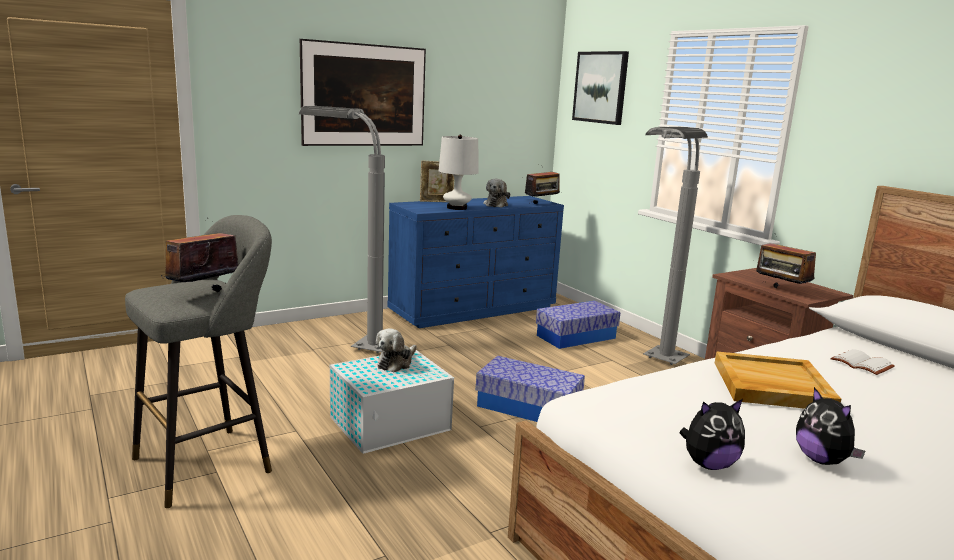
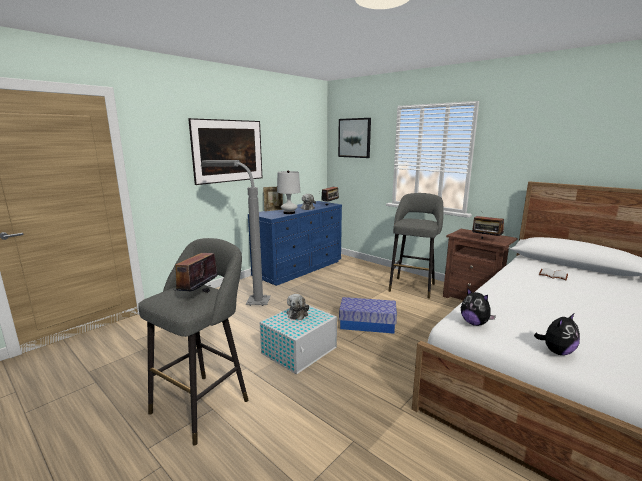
camera: 15 degrees left, 0 degrees up
storage box [536,301,620,349] -> none
grey floor lamp [643,127,708,365] -> grey stool [388,193,444,299]
beige tray [715,351,841,409] -> none
plush toy [796,387,866,465] -> plush toy moved to [461,288,496,326]

